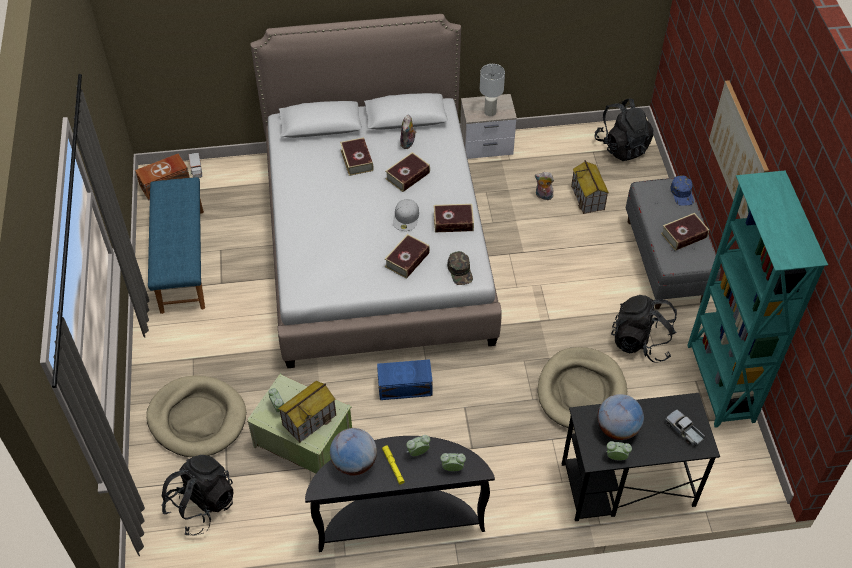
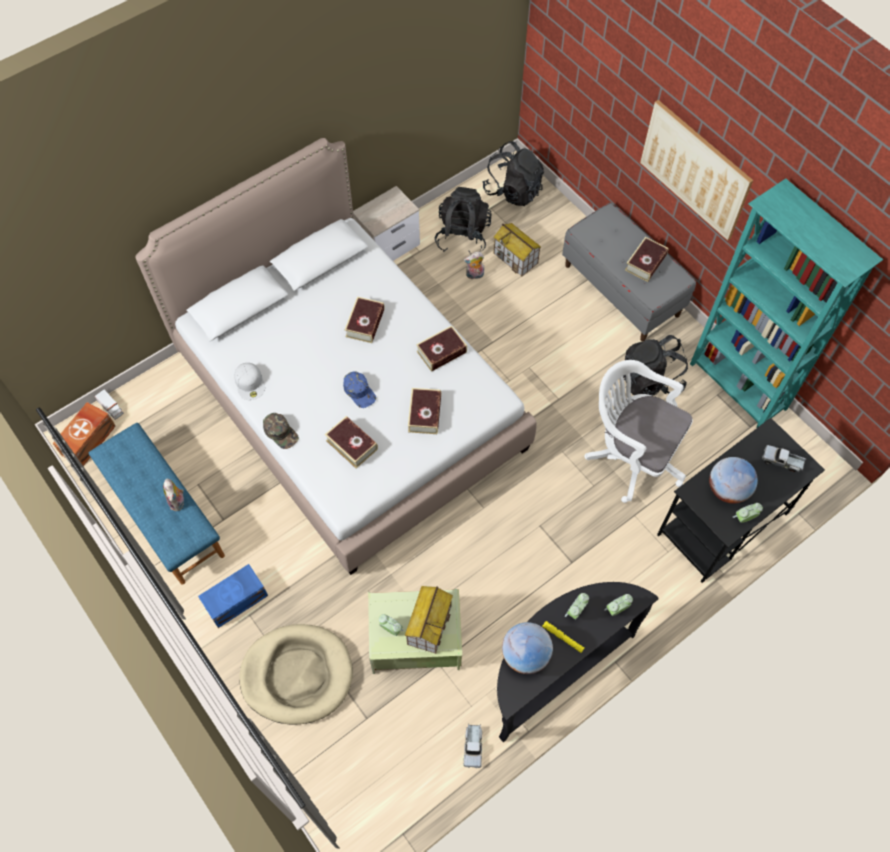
camera: 30 degrees left, 10 degrees up
black backpack [162,455,233,536] -> black backpack moved to [435,187,491,253]
book [340,137,374,176] -> book moved to [325,416,378,468]
blue storage box [377,359,433,400] -> blue storage box moved to [198,564,268,628]
white cap [393,199,419,231] -> white cap moved to [234,363,265,400]
plush toy [400,114,416,149] -> plush toy moved to [163,479,184,511]
green cap [447,251,473,285] -> green cap moved to [263,413,299,449]
white table lamp [480,64,505,116] -> none
beige dog bed [538,347,627,430] -> white office chair [584,360,693,503]
blue cap [671,176,694,206] -> blue cap moved to [343,371,376,408]
none -> toy truck [464,724,482,768]

